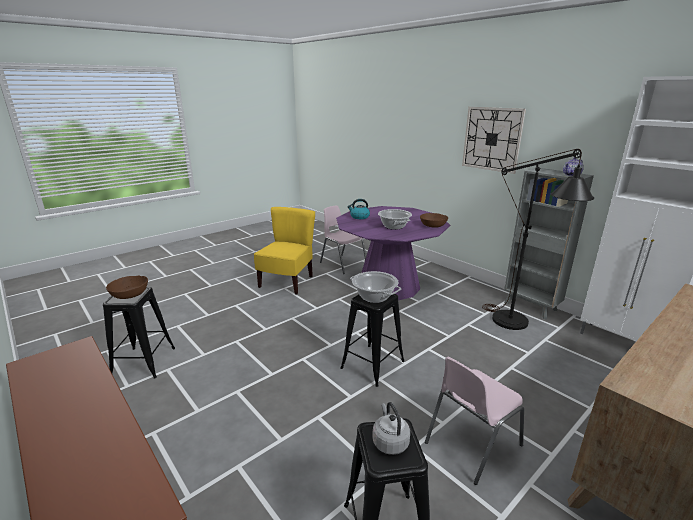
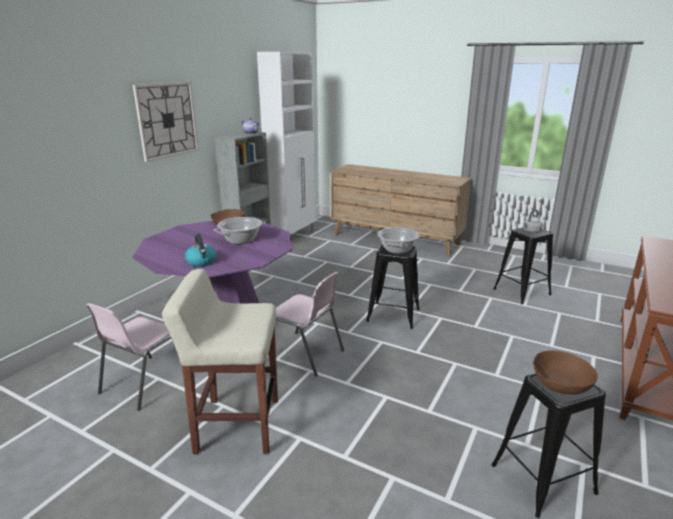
camera: 110 degrees left, 0 degrees up
yellow chair [254,207,315,295] -> beige stool [162,269,278,454]
pink chair [425,357,524,485] -> pink chair moved to [276,272,344,377]
black floor lamp [482,149,594,330] -> none

